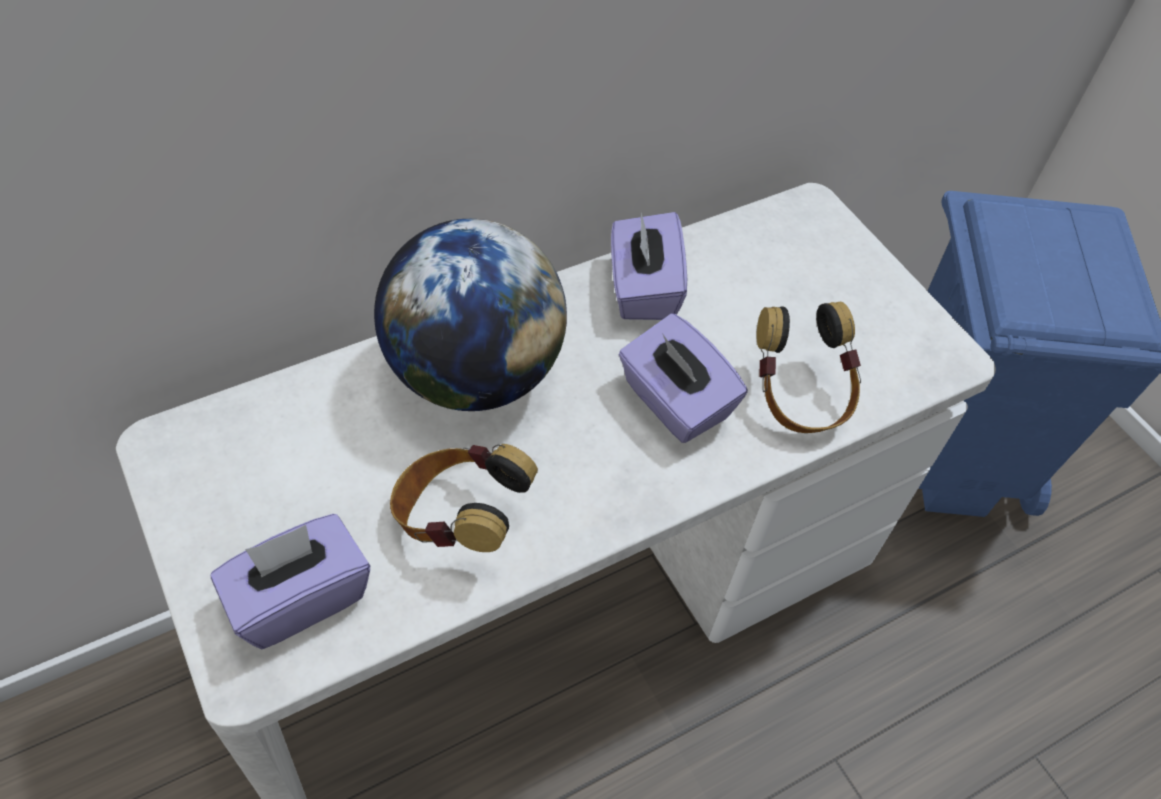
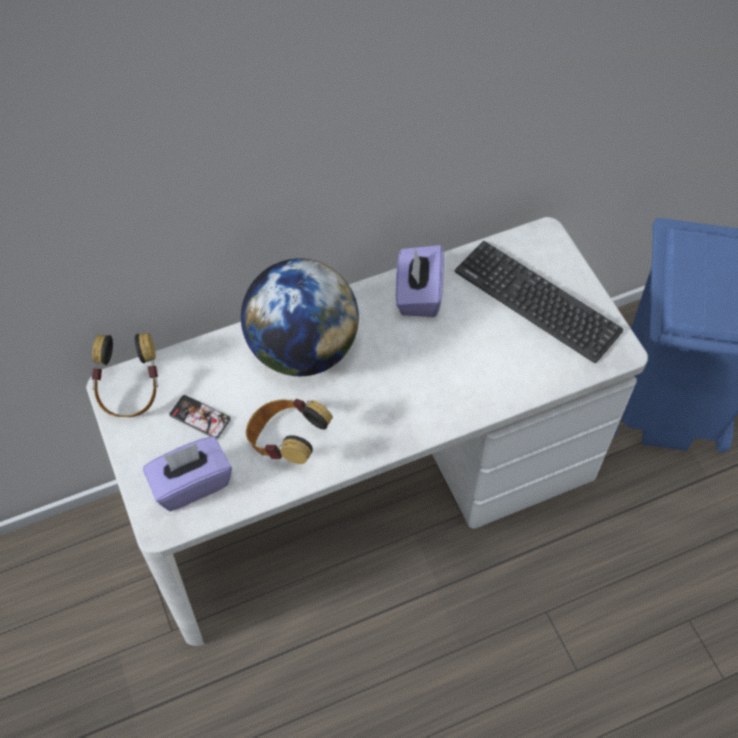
camera: 10 degrees right, 5 degrees up
purple tissue box [618,313,748,443] -> none
headphones [756,302,861,433] -> headphones moved to [92,333,158,417]
none -> phone [169,395,231,439]
none -> keyboard [455,241,623,363]

